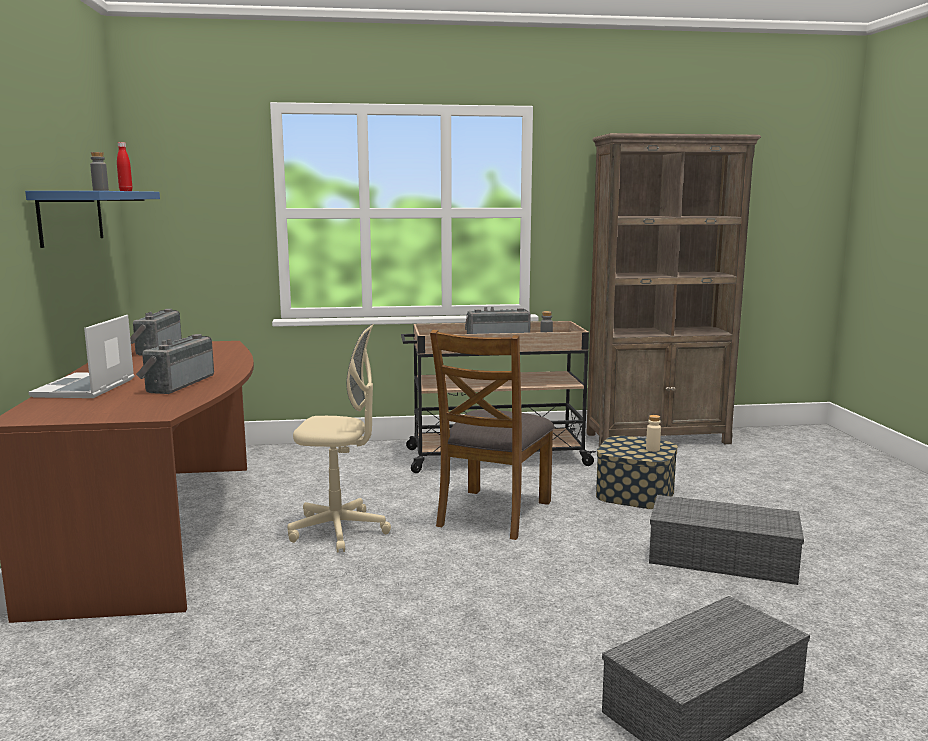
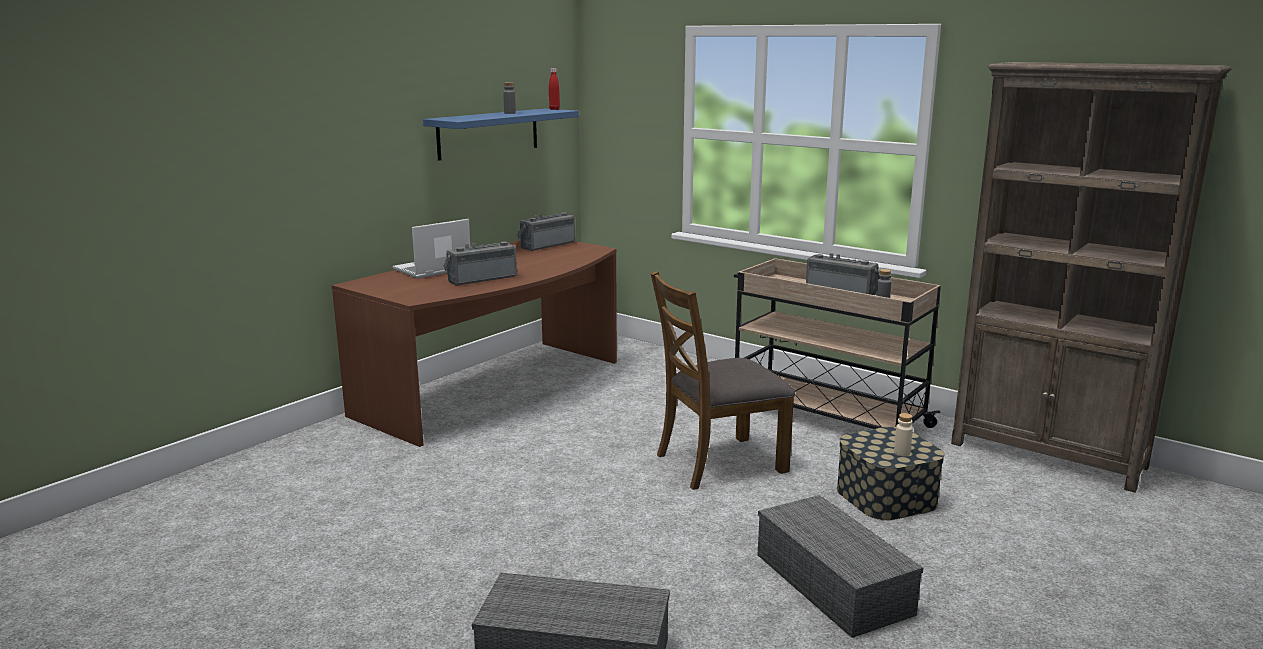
camera: 45 degrees right, 5 degrees up
beige office chair [288,324,391,553] -> none

